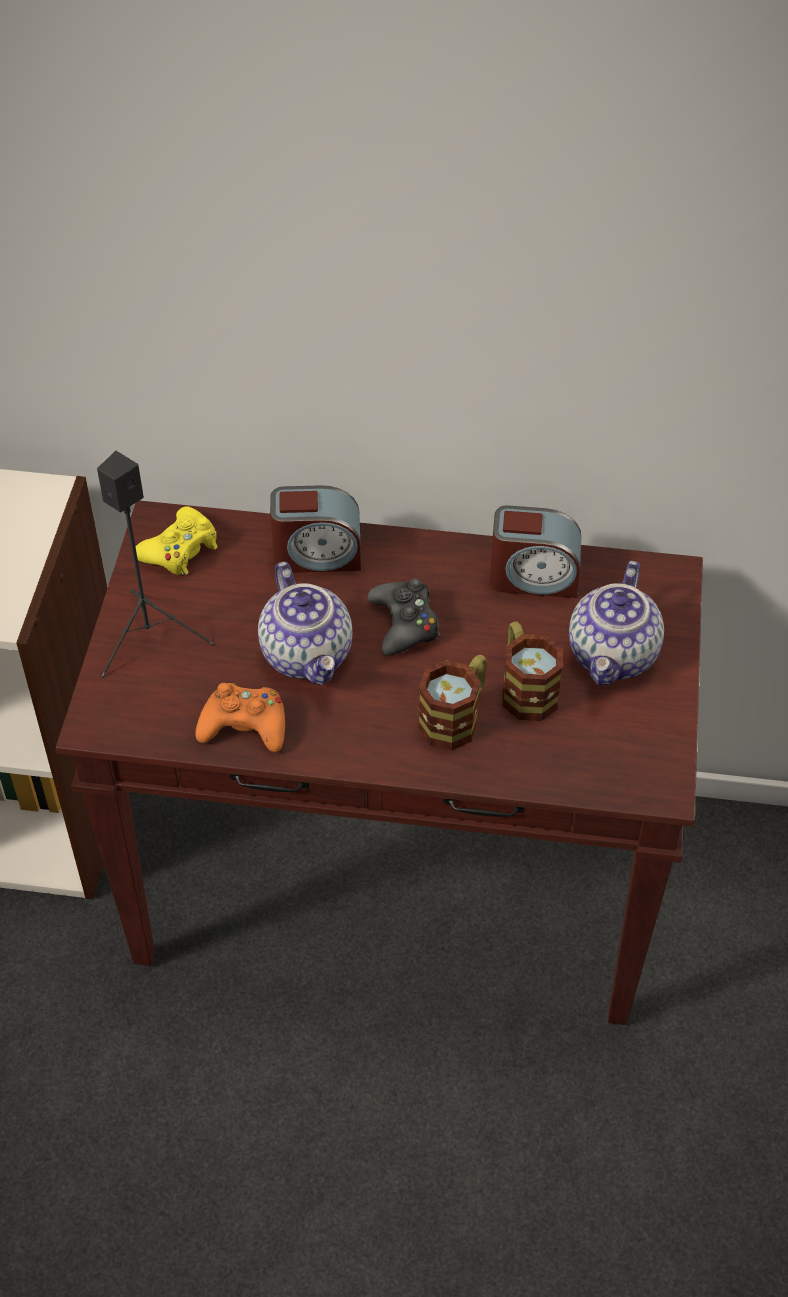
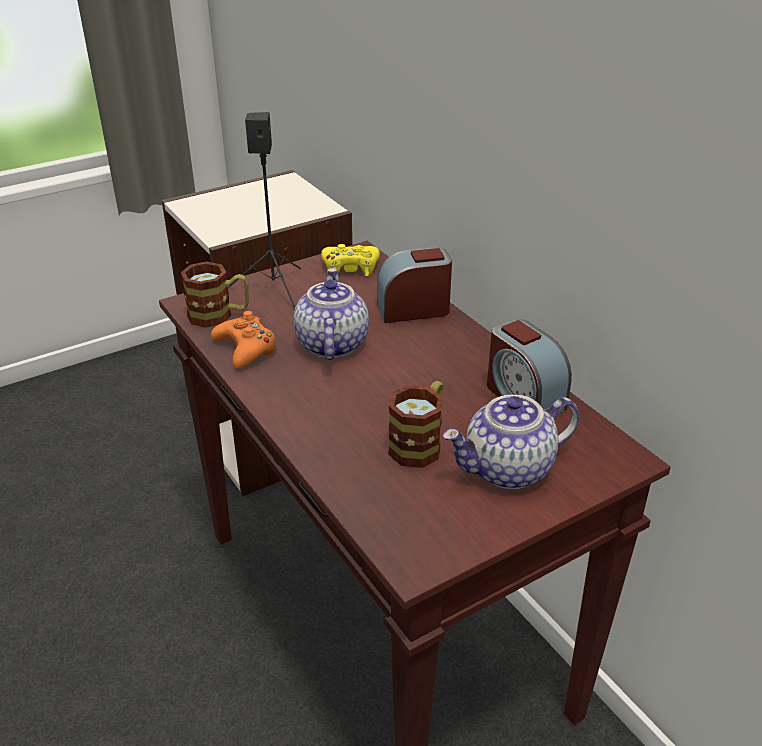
camera: 50 degrees right, 15 degrees down
teapot [258,562,353,685] -> teapot turned 150 degrees clockwise [294,268,369,360]
alarm clock [270,485,361,573] -> alarm clock turned 120 degrees clockwise [377,247,452,323]
black game controller [368,578,440,656] -> none
mug [418,654,487,750] -> mug moved to [181,262,249,328]

